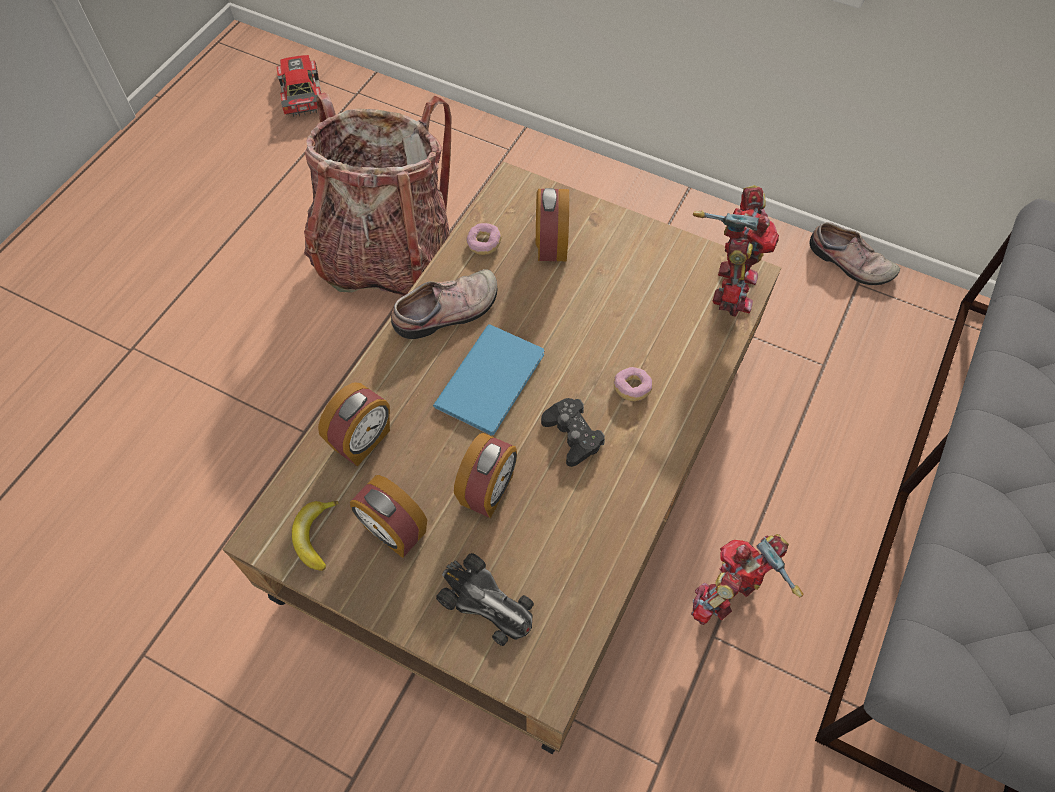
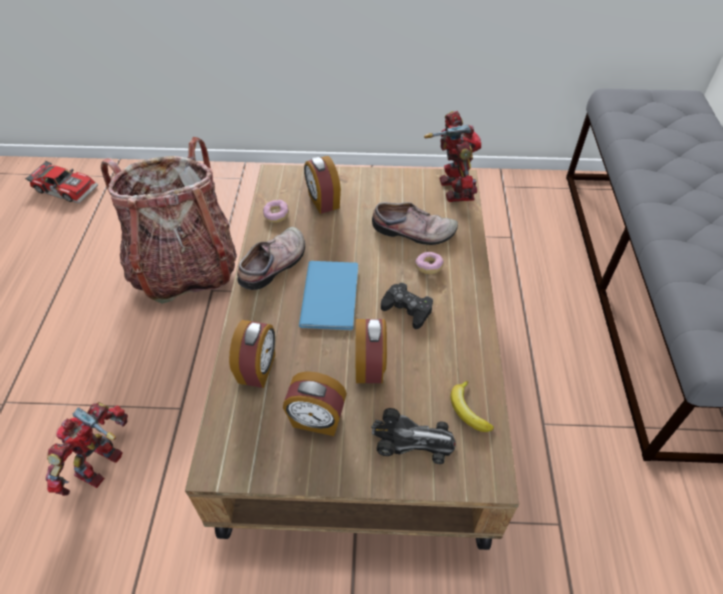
camera: 25 degrees left, 10 degrees down
toy car [276,55,321,117] -> toy car turned 150 degrees clockwise [25,161,98,204]
banana [292,501,339,571] -> banana moved to [450,380,494,432]
toy robot [691,534,803,625] -> toy robot moved to [46,402,128,496]
shoe [809,222,900,285] -> shoe moved to [372,202,458,245]

